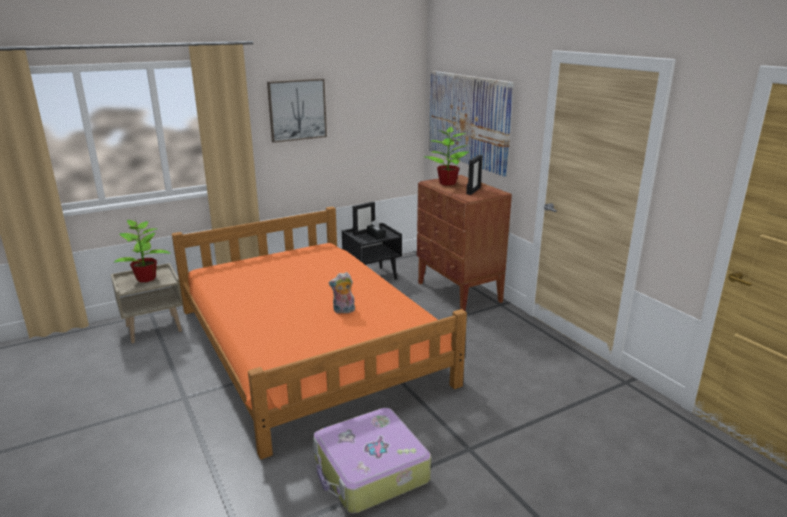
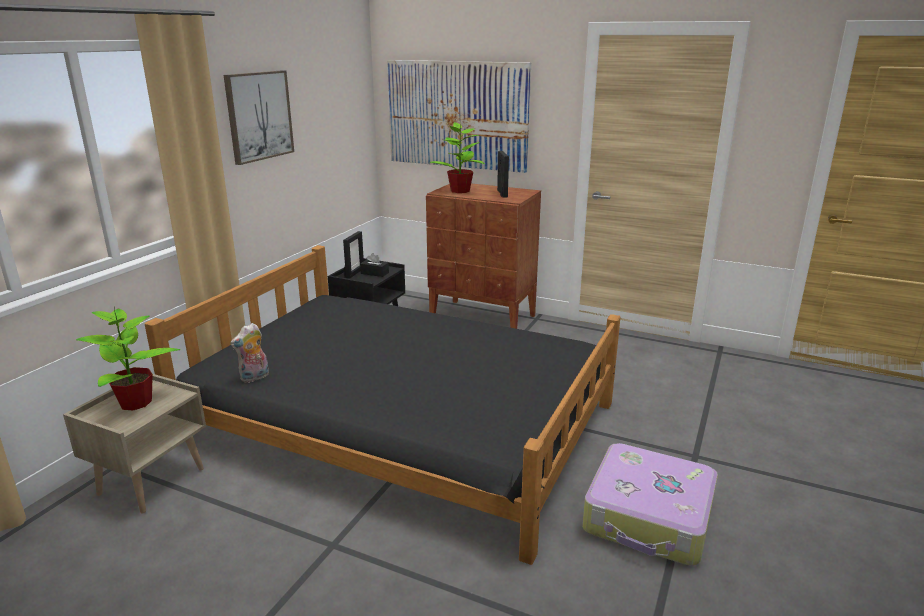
camera: 35 degrees left, 0 degrees up
orange bed [172,206,467,459] -> black bed [145,245,621,565]
plush toy [328,272,355,314] -> plush toy moved to [230,323,269,383]

